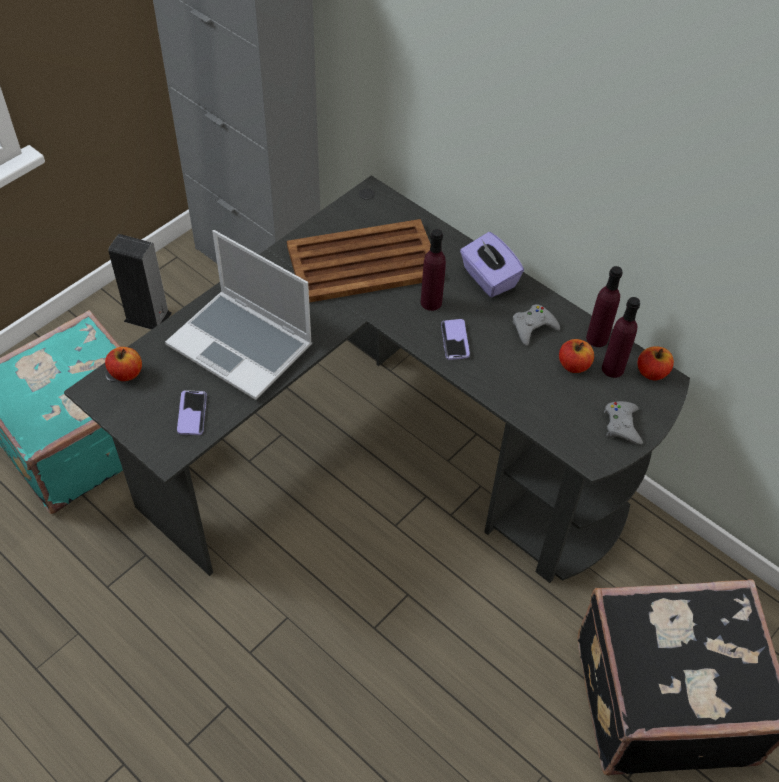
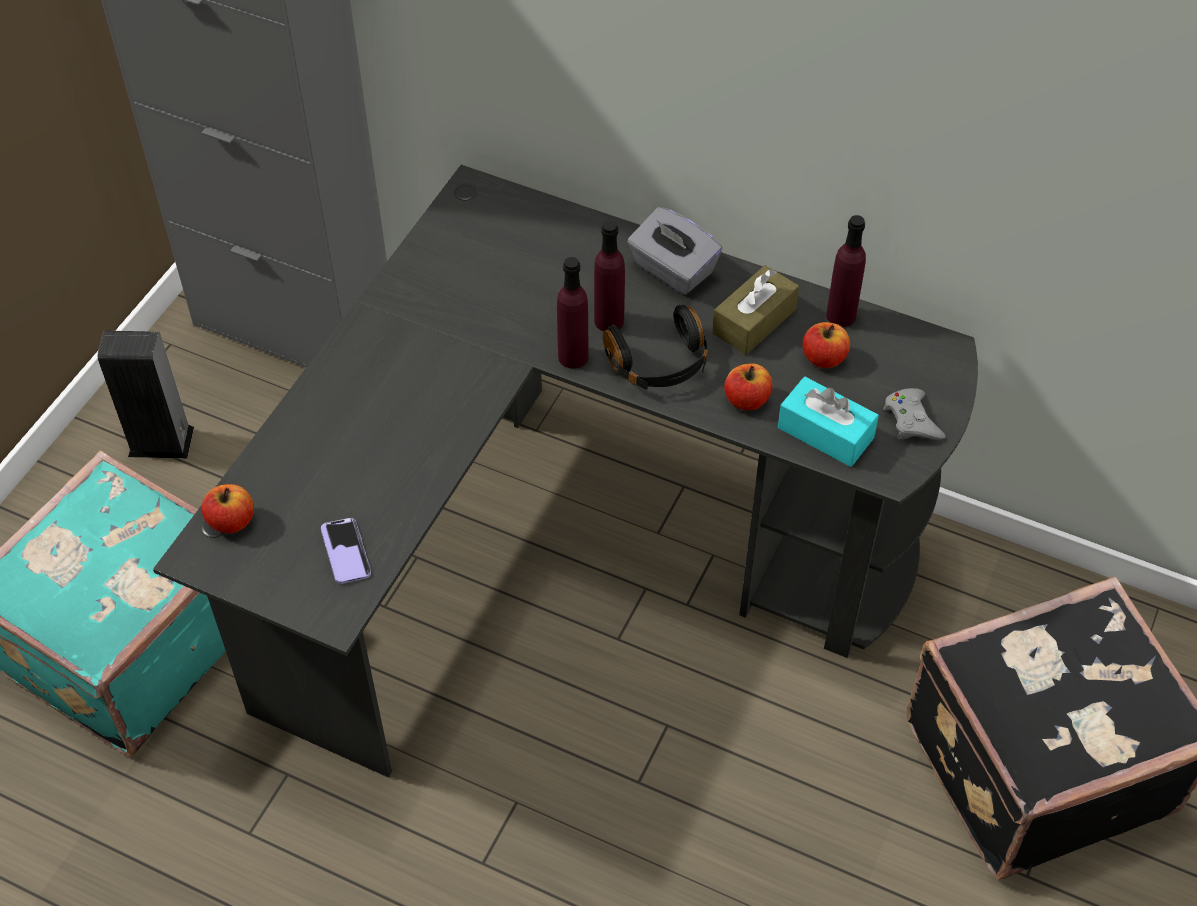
camera: 15 degrees left, 0 degrees up
laptop [165,230,312,400] -> none
brown tray [287,219,431,303] -> none
phone [441,319,470,360] -> black headphones [603,305,708,389]
purple tissue box [460,232,524,297] -> grey tissue box [627,207,722,295]
grey game controller [512,304,560,346] -> brown tissue box [712,265,799,355]
purple bottle [602,297,640,378] -> purple bottle moved to [557,257,589,369]
apple [638,346,674,380] -> apple moved to [724,363,773,410]
none -> turquoise tissue box [778,377,879,467]

